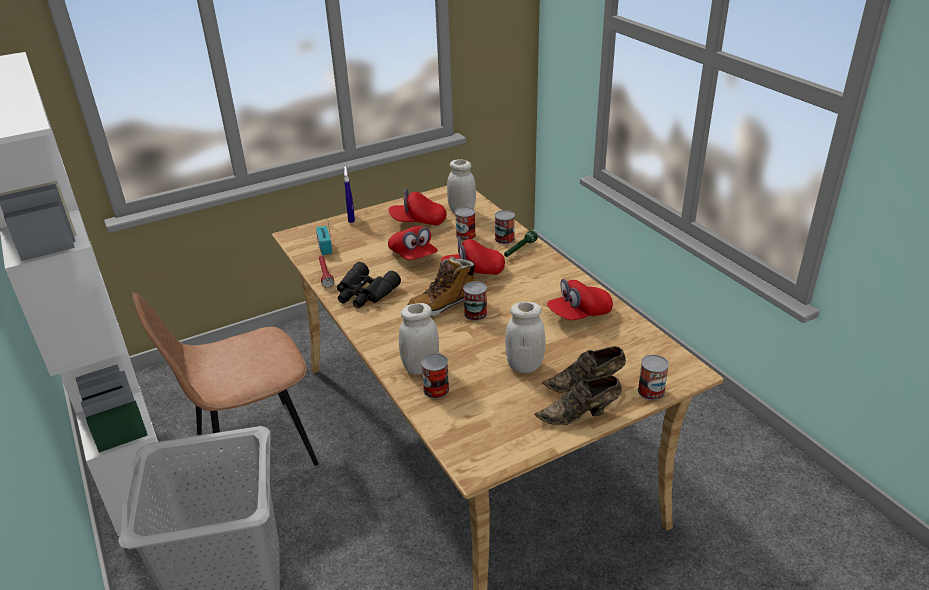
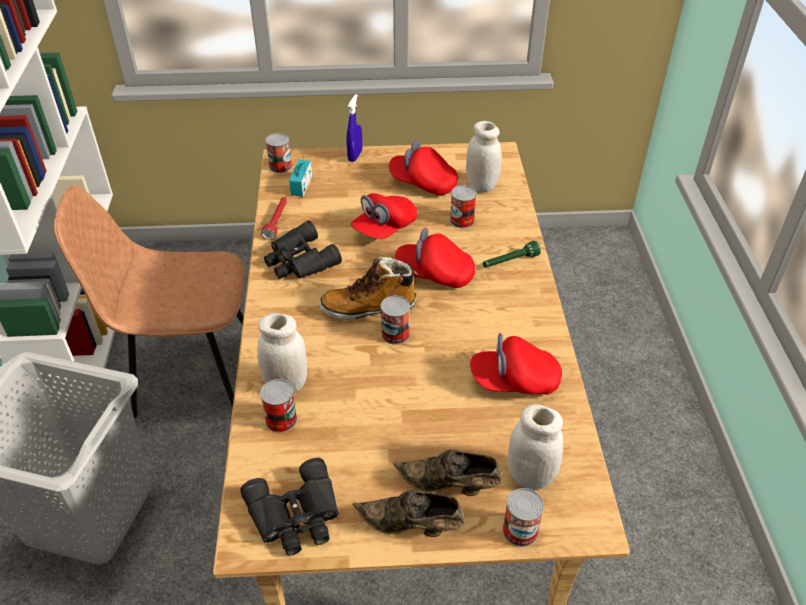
camera: 25 degrees right, 10 degrees up
red cap [388,226,438,260] -> red cap turned 45 degrees clockwise [351,193,417,239]
can [495,210,515,244] -> can moved to [266,133,292,173]
white jar [505,302,545,373] -> white jar moved to [508,404,563,490]
none -> black binoculars [240,458,339,556]

